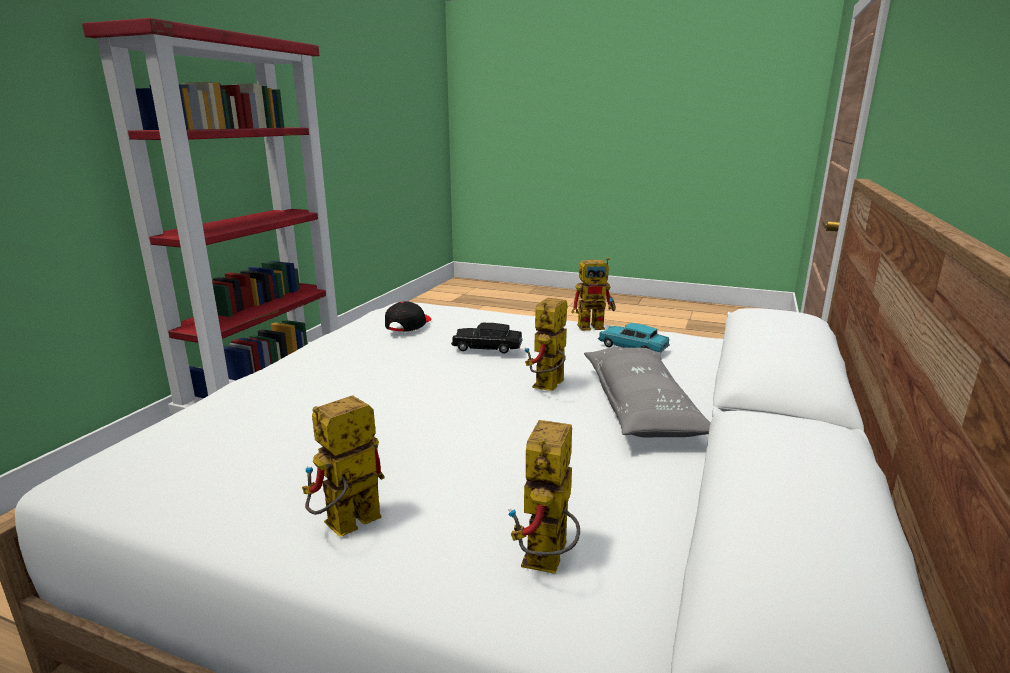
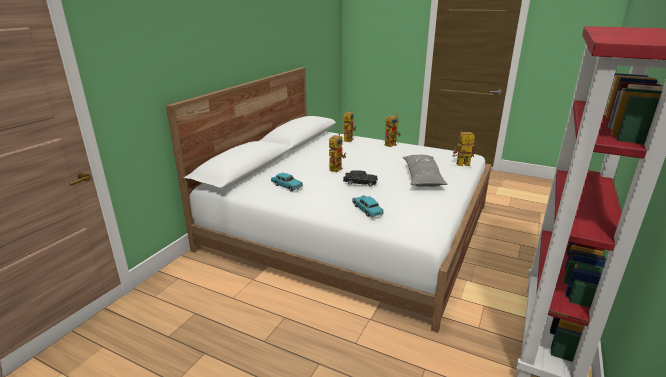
camera: 175 degrees left, 5 degrees up
black cap [385,301,431,332] -> none
toy robot [572,257,616,331] -> toy robot moved to [453,131,475,166]
grey pillow [584,348,711,438] -> grey pillow moved to [403,155,447,187]
none -> turquoise toy car [352,195,384,217]

